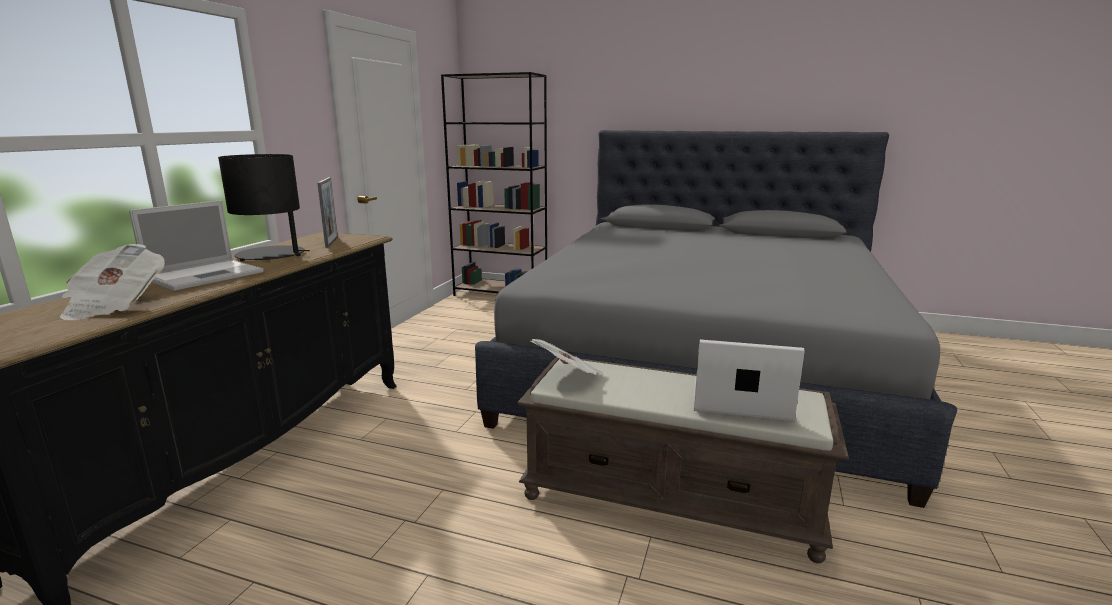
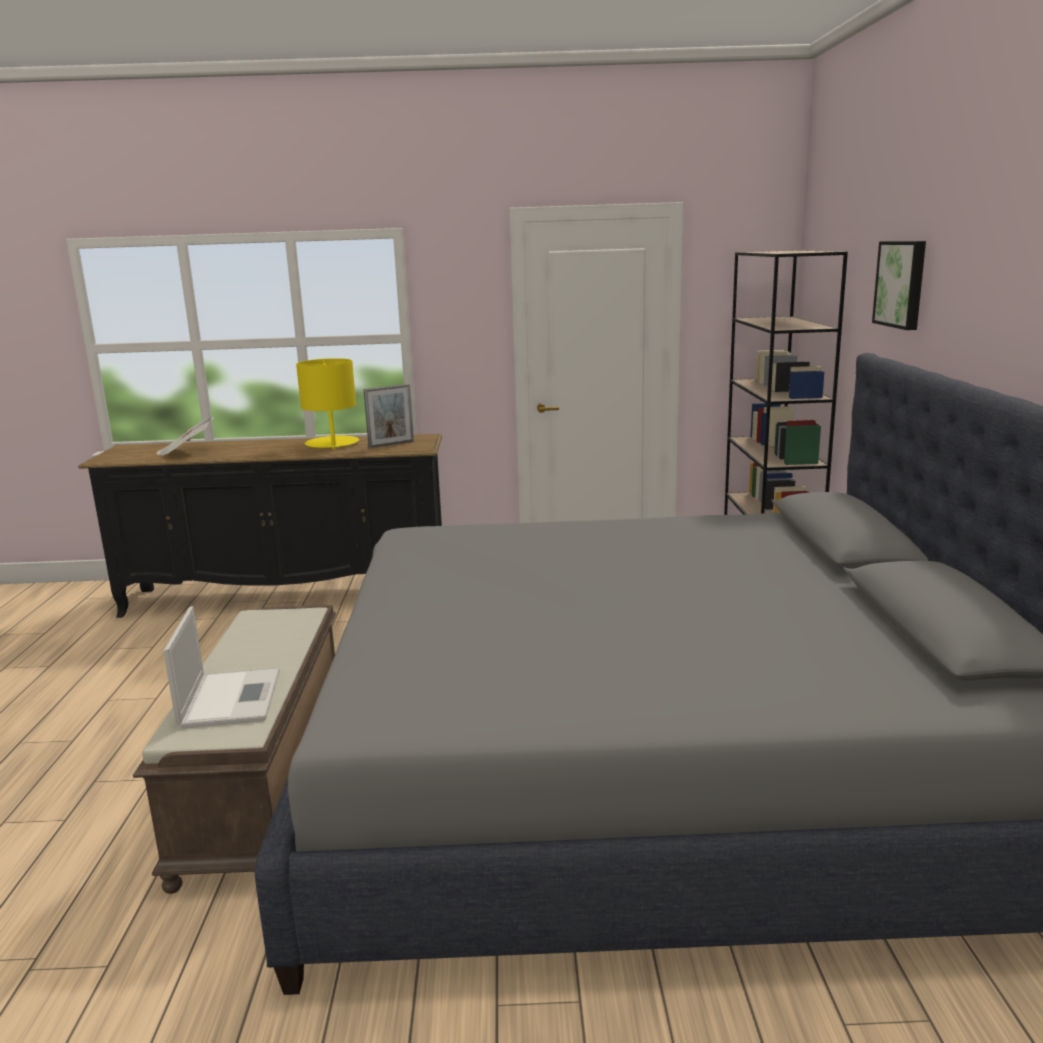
camera: 70 degrees right, 0 degrees up
laptop [129,200,264,291] -> none
black table lamp [218,154,310,261] -> yellow table lamp [296,358,359,449]
newspaper [530,339,609,375] -> none
none -> picture [872,241,926,330]

